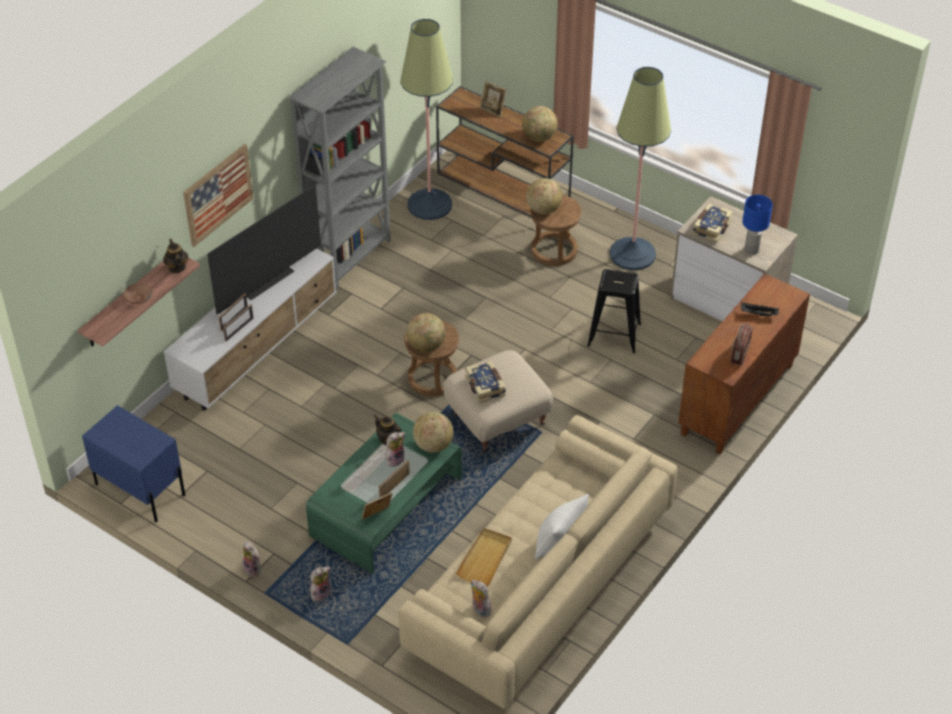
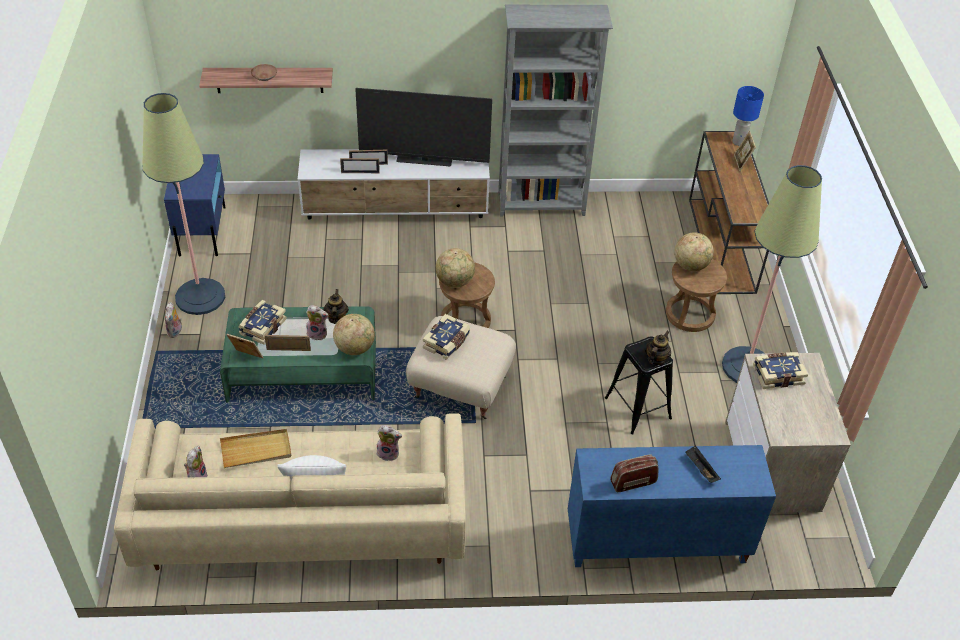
camera: 50 degrees right, 0 degrees up
teapot [163,239,188,273] -> teapot moved to [646,331,671,365]
picture [183,144,254,247] -> none
plush toy [310,567,330,601] -> plush toy moved to [377,425,402,461]
floor lamp [400,19,453,220] -> floor lamp moved to [142,93,225,315]
globe [522,106,558,142] -> none
brown cabinet [678,273,810,454] -> blue cabinet [568,445,776,567]
blue table lamp [742,195,773,255] -> blue table lamp moved to [732,86,764,146]
none -> book [238,300,287,344]

